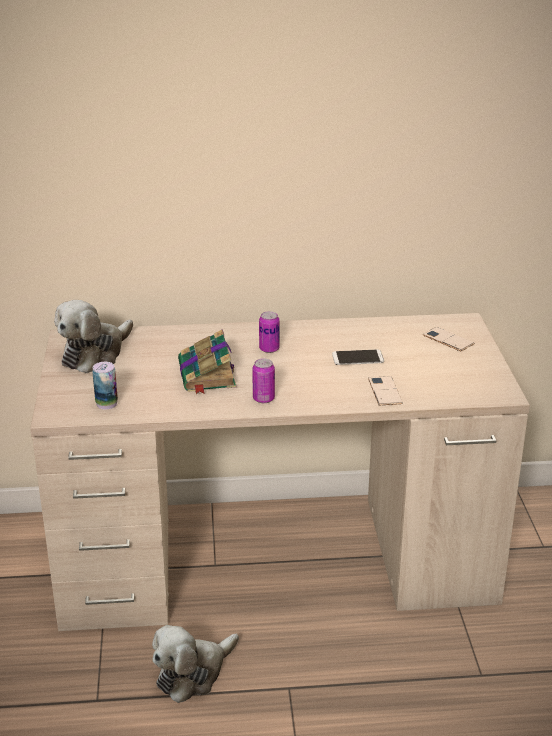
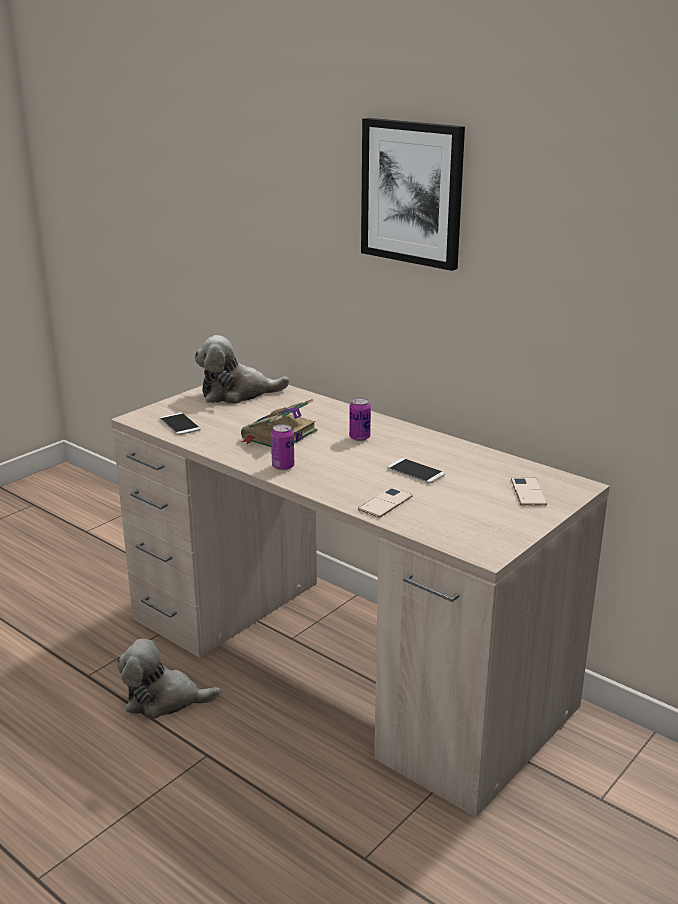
camera: 45 degrees right, 5 degrees down
can [92,362,118,409] -> phone [160,413,200,435]
none -> picture [361,118,465,271]

